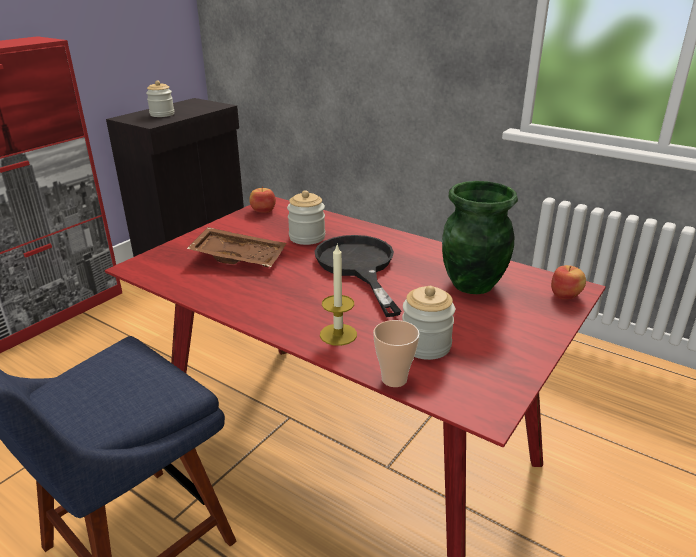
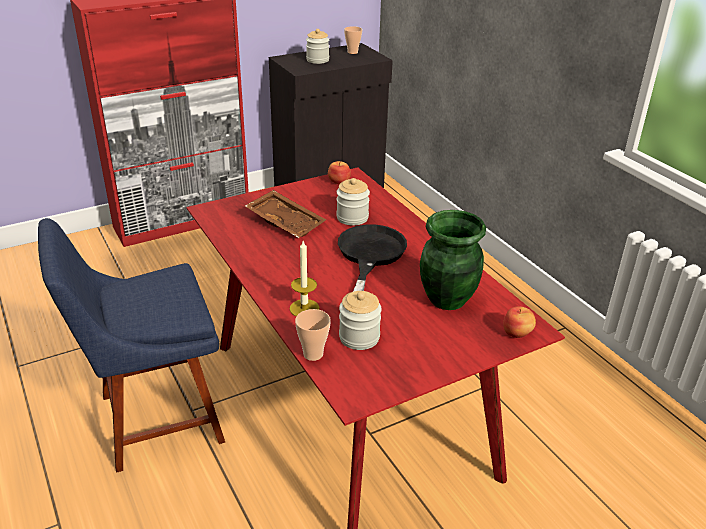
camera: 25 degrees right, 5 degrees up
none -> cup [344,26,362,54]

